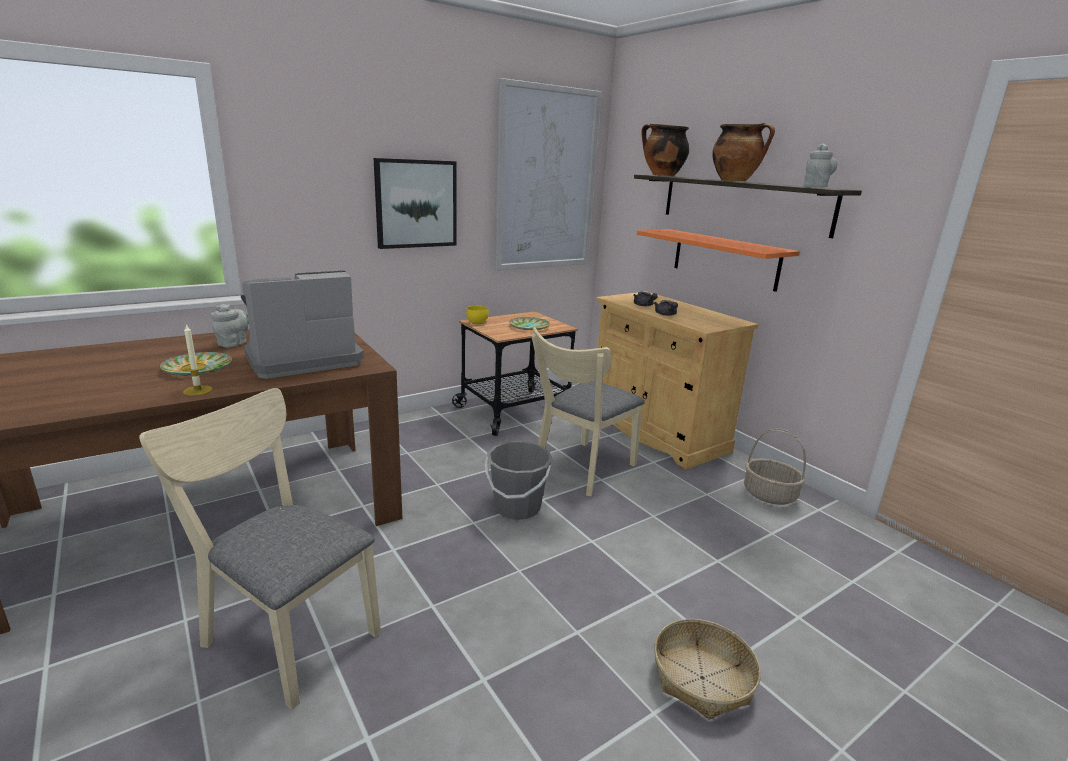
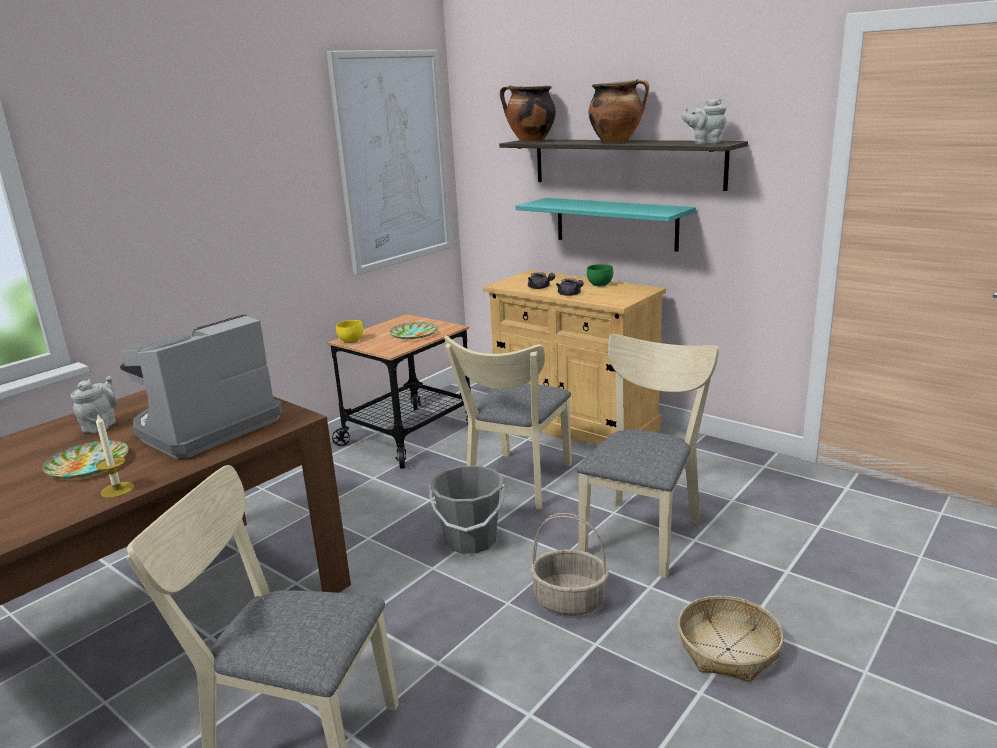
camera: 15 degrees left, 0 degrees up
picture [374,158,457,249] -> none
orange shelf [637,229,800,292] -> turquoise shelf [515,198,696,252]
basket [744,429,806,505] -> basket moved to [530,513,609,616]
grey teapot [804,143,837,187] -> grey teapot turned 105 degrees counterclockwise [681,98,727,144]
none -> beige chair [577,334,719,578]
none -> green bowl [587,264,613,286]

